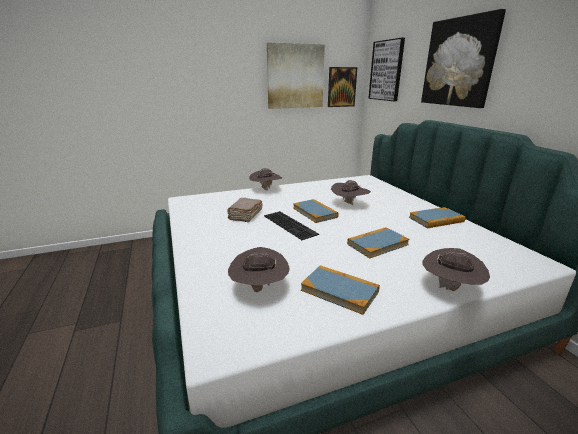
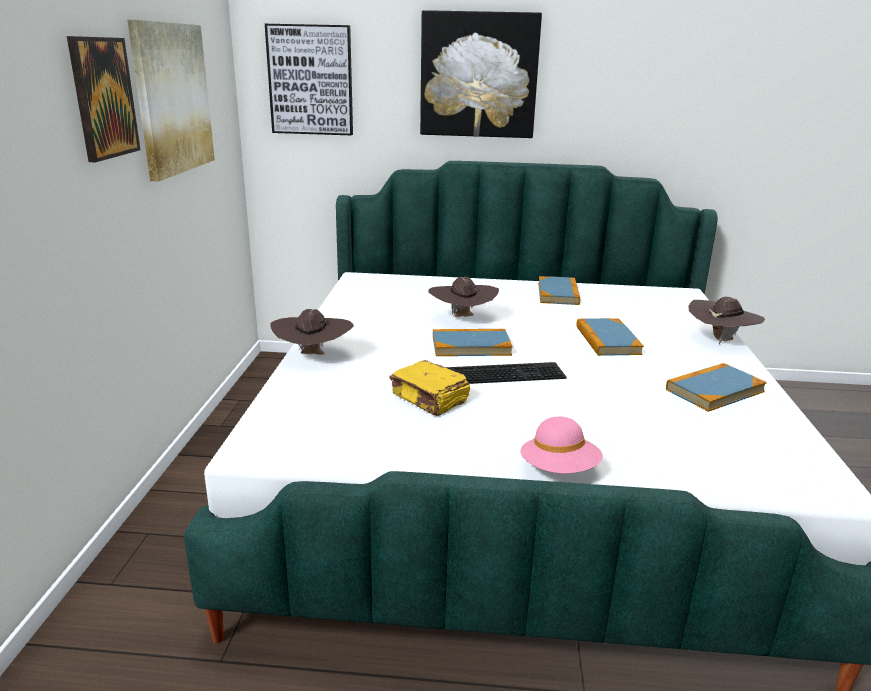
camera: 65 degrees left, 0 degrees up
brown book [227,198,263,222] -> yellow book [389,360,470,416]
brown hat [228,247,290,292] -> none
picture [328,67,357,107] -> picture moved to [67,36,140,162]
none -> pink hat [520,417,603,474]

